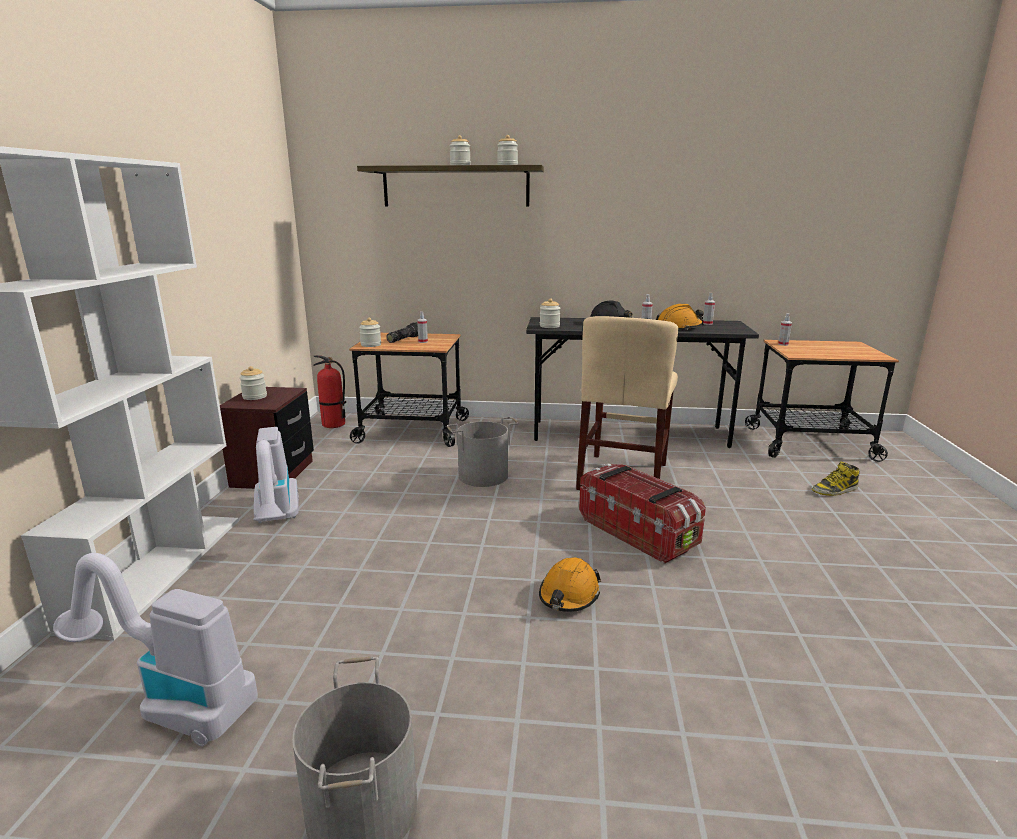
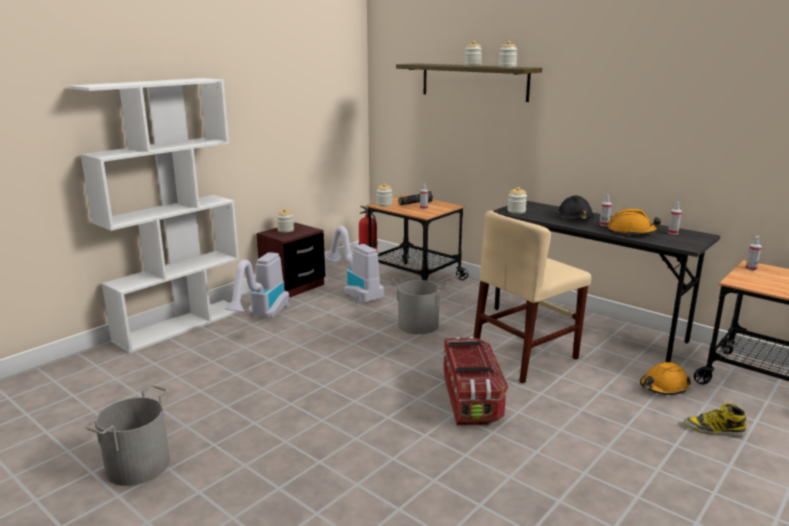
camera: 35 degrees right, 0 degrees up
vacuum cleaner [53,553,258,746] -> vacuum cleaner moved to [325,226,384,304]
orange hard hat [539,557,601,612] -> orange hard hat moved to [640,362,691,395]

